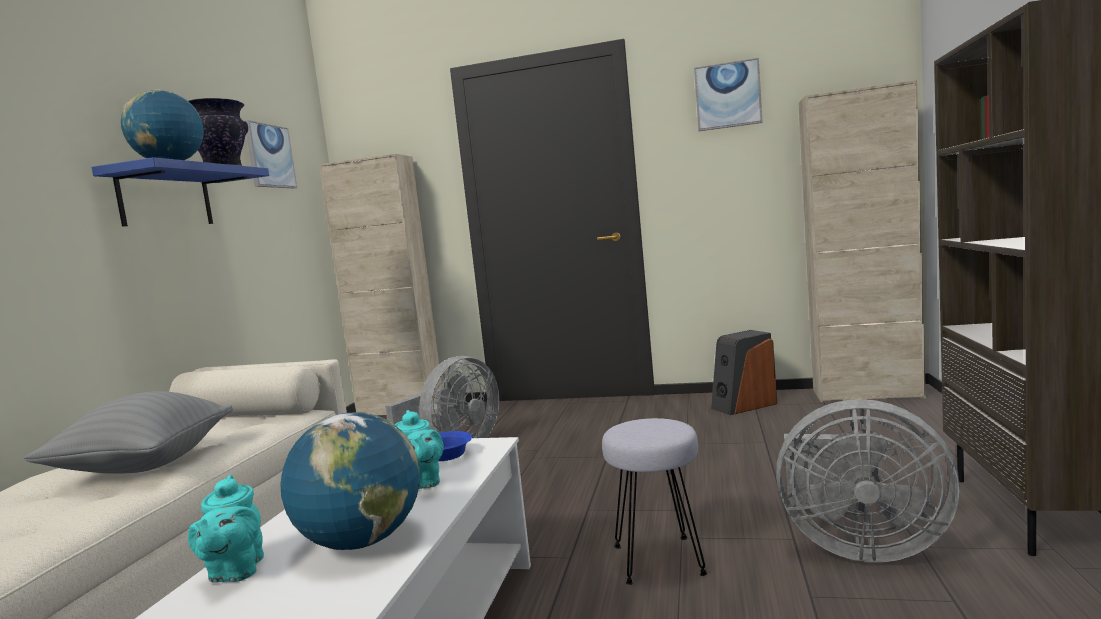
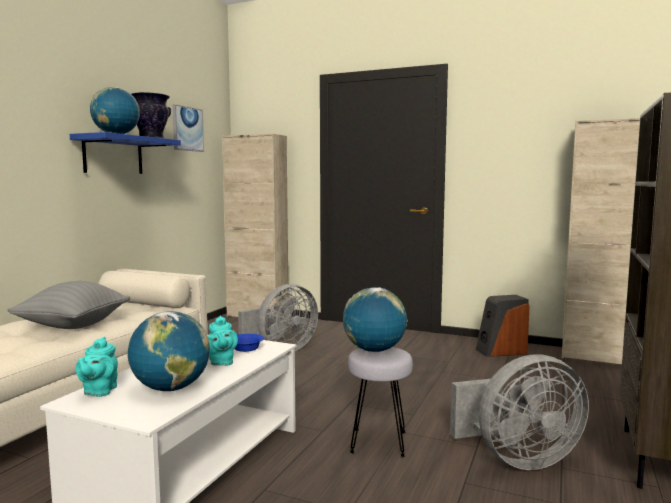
camera: 10 degrees right, 0 degrees up
picture [694,58,763,131] -> none
grey fan [776,399,960,562] -> grey fan turned 45 degrees counterclockwise [450,355,589,470]
none -> globe [343,287,407,352]

